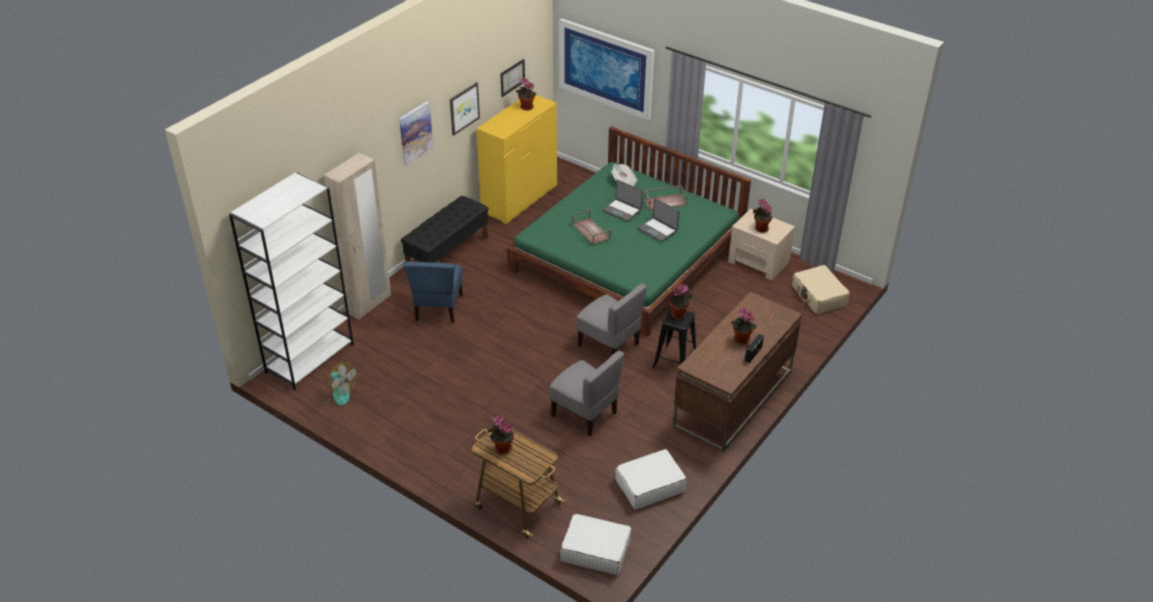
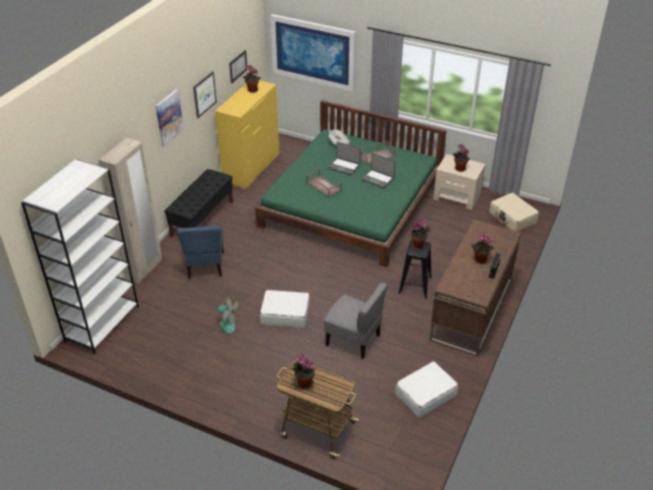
camera: 10 degrees left, 0 degrees up
fan [318,362,357,406] -> fan moved to [208,296,240,335]
white suitcase [560,514,631,575] -> white suitcase moved to [260,290,310,328]
grey chair [577,283,647,355] -> none

